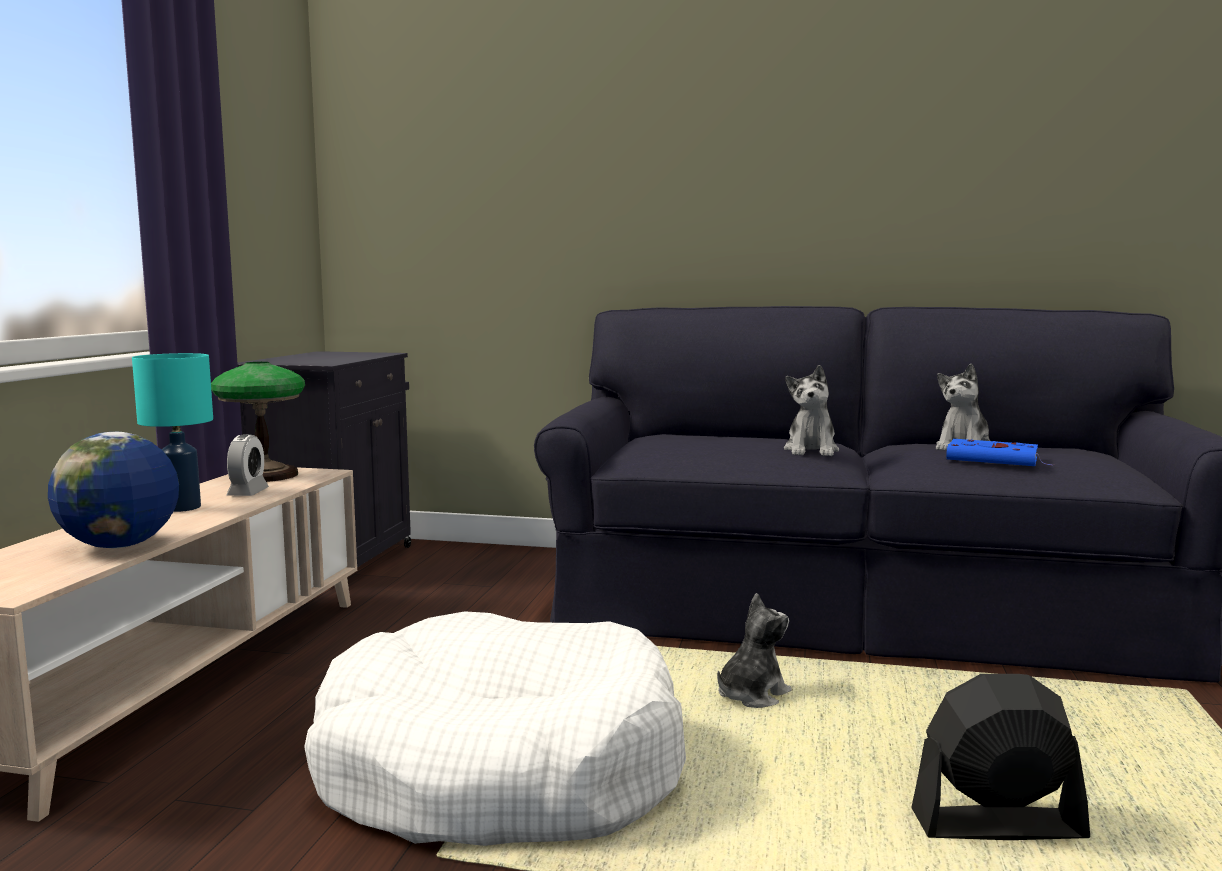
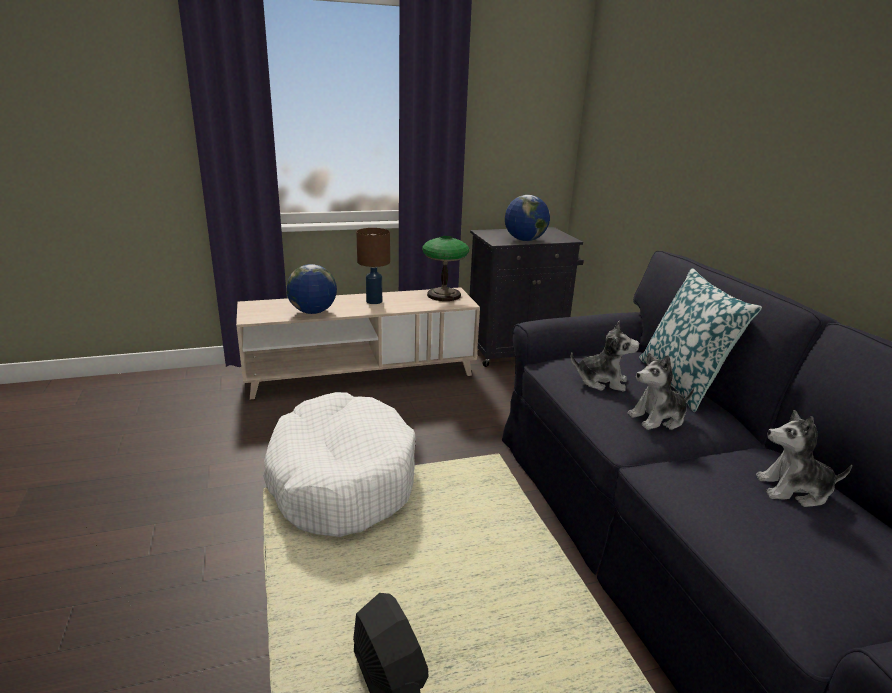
camera: 60 degrees right, 15 degrees up
turquoise table lamp [132,353,213,512] -> brown table lamp [356,228,390,304]
alarm clock [227,434,269,496] -> none
plush toy [717,593,792,708] -> plush toy moved to [571,321,640,392]
blue book [946,439,1054,466] -> none
none -> globe [505,195,550,241]
none -> pillow [639,268,762,412]

